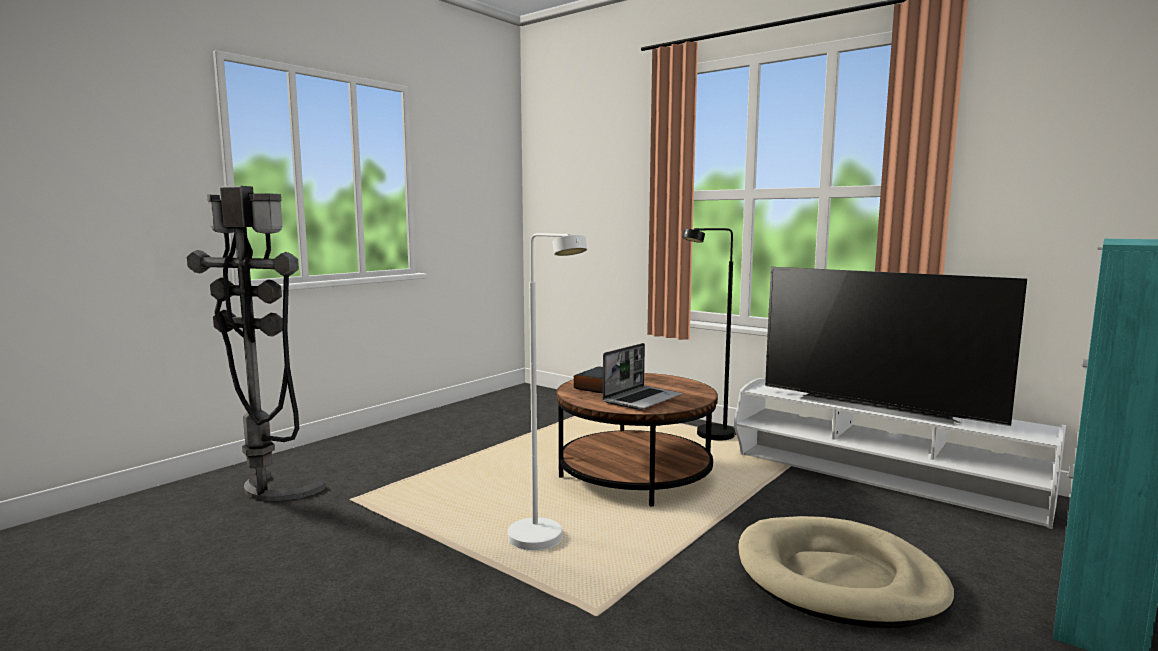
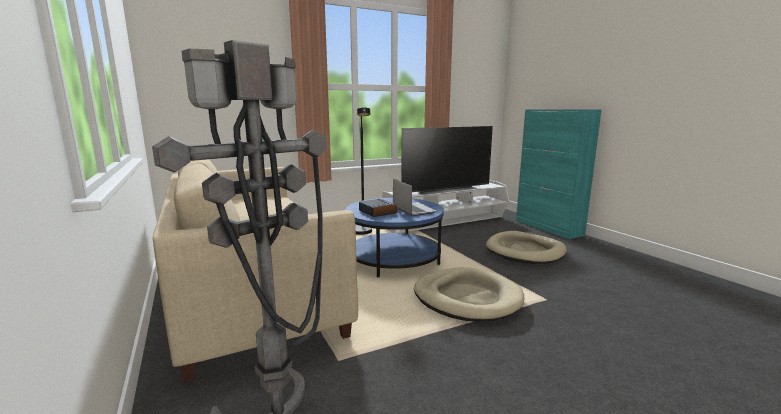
camera: 65 degrees left, 5 degrees up
white floor lamp [508,233,587,551] -> beige dog bed [414,267,524,322]
brown coffee table [557,373,718,506] -> blue coffee table [345,198,444,277]
none -> beige sofa [153,159,358,383]

